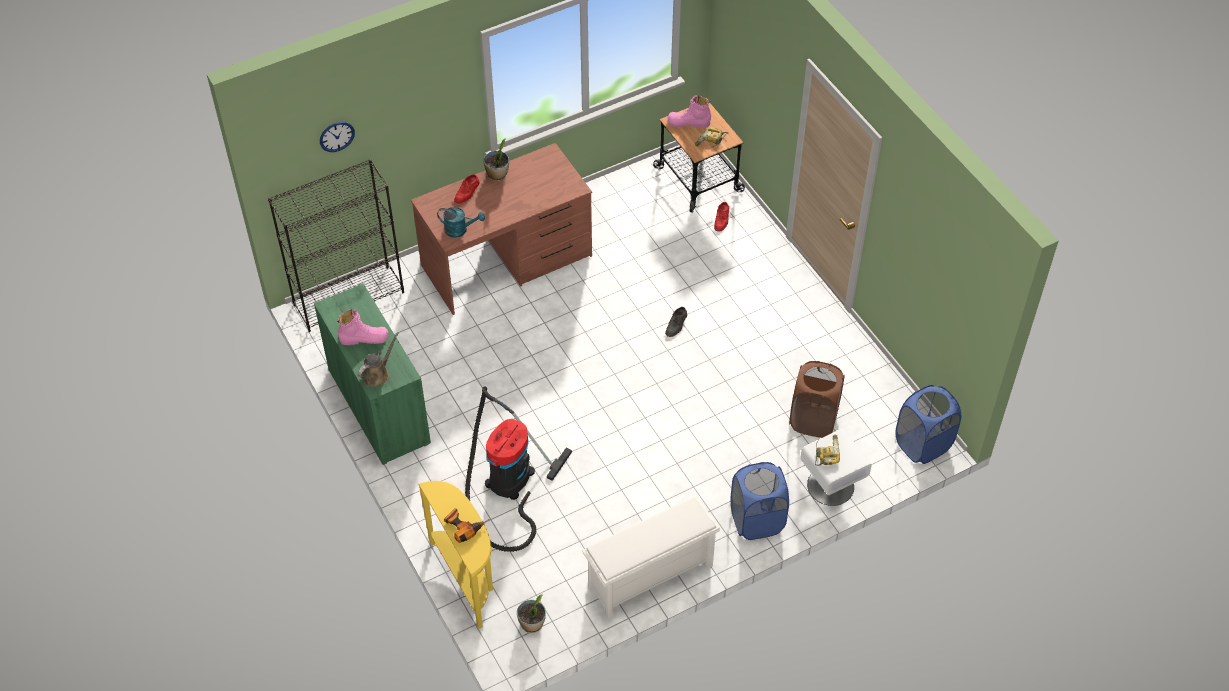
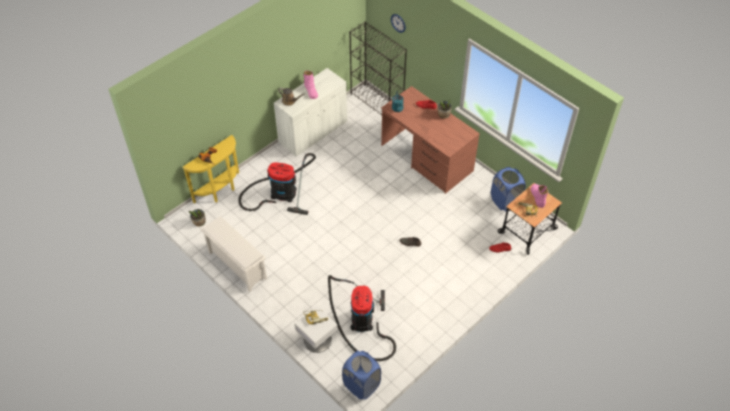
camera: 75 degrees right, 0 degrees up
green cabinet [314,284,431,465] -> white cabinet [274,68,347,157]
blue laundry basket [731,462,789,540] -> blue laundry basket moved to [491,167,525,211]
brown laundry basket [789,361,845,438] -> vacuum cleaner [328,275,396,361]

